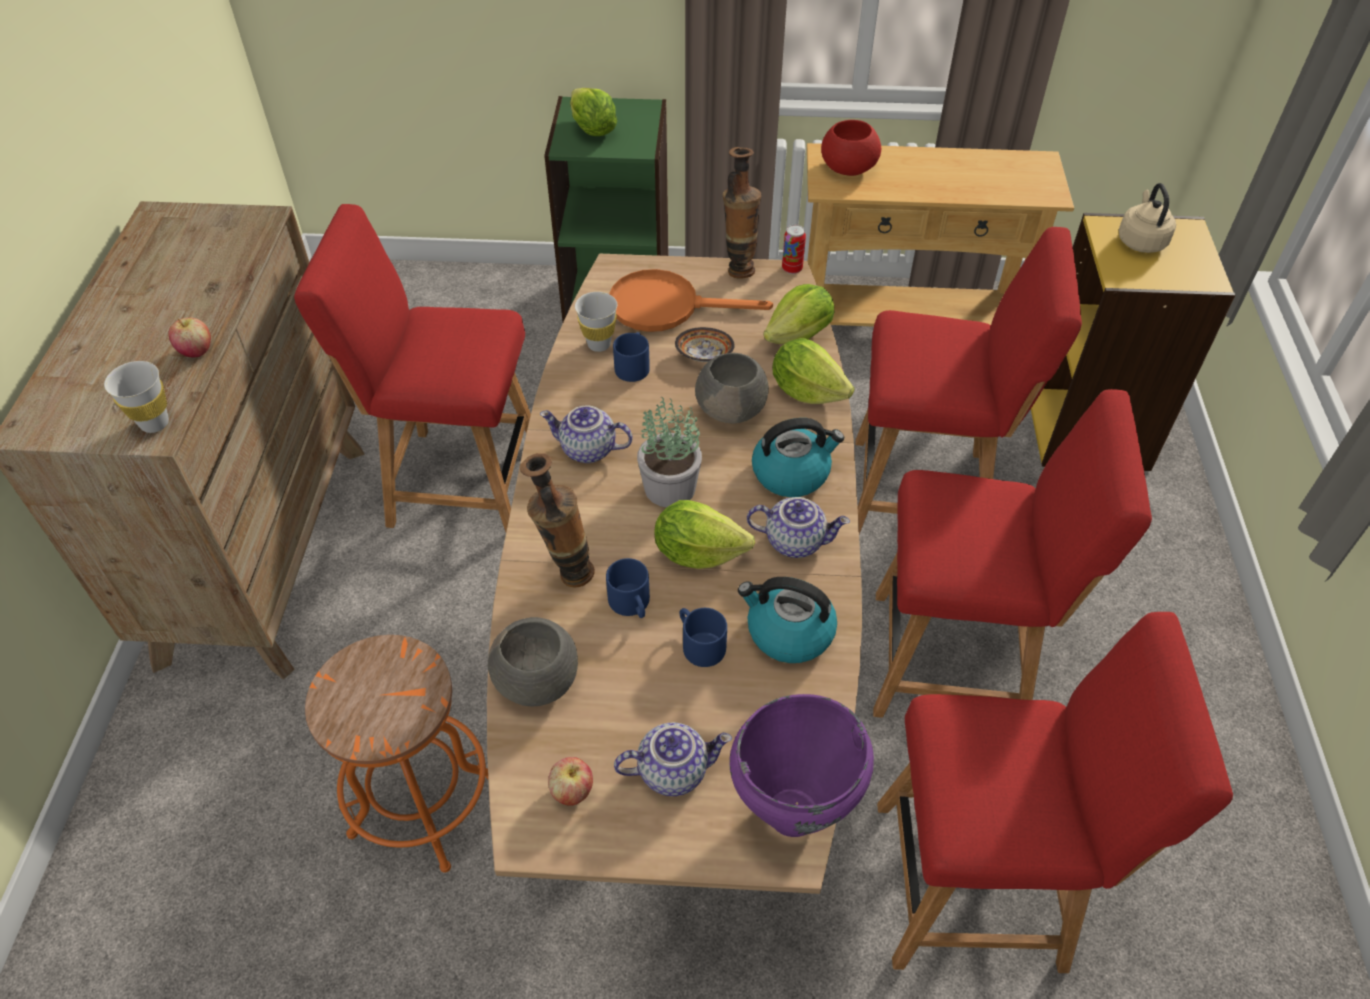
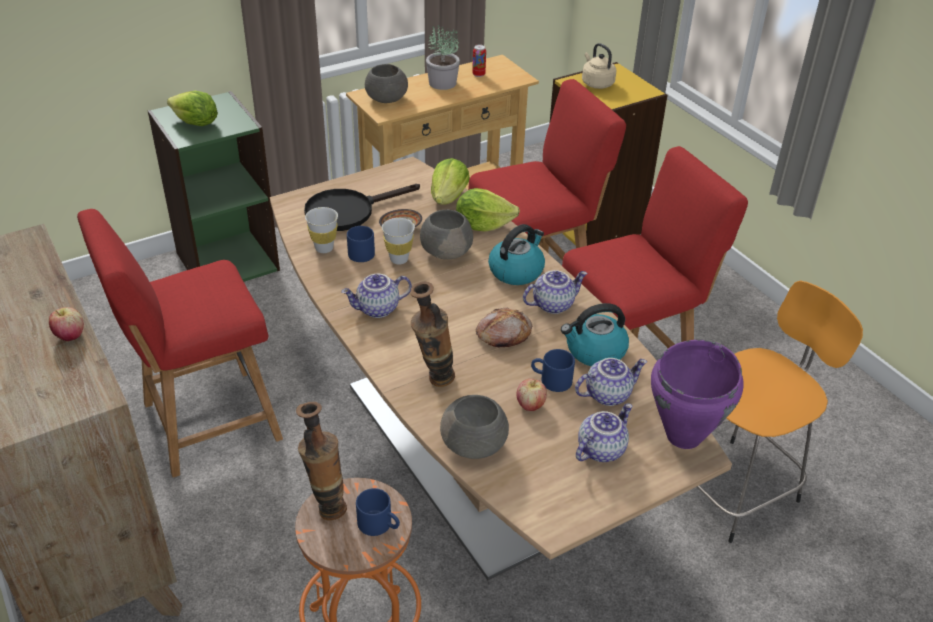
camera: 35 degrees left, 10 degrees down
white cup [104,361,169,433] -> white cup moved to [382,218,415,265]
apple [548,757,593,806] -> apple moved to [517,379,547,411]
blue mug [606,558,650,618] -> blue mug moved to [356,488,400,536]
orange frying pan [609,269,773,332] -> black frying pan [304,184,420,231]
potted plant [637,397,702,507] -> potted plant moved to [426,25,460,90]
lettuce [654,500,755,569] -> bread [476,307,532,347]
vase [722,147,761,279] -> vase moved to [296,402,347,521]
can [782,225,806,274] -> can moved to [472,44,486,77]
red bowl [821,120,881,176] -> grey bowl [365,64,408,103]
red chair [877,612,1233,973] -> orange stool [697,281,863,543]
none -> teapot [575,358,647,406]

